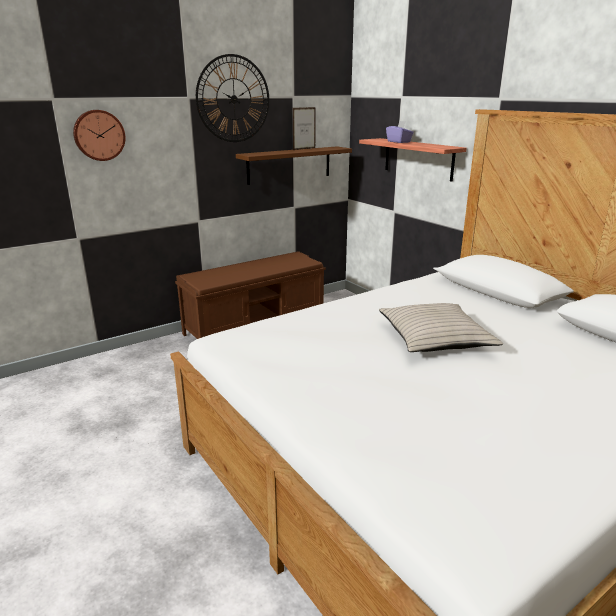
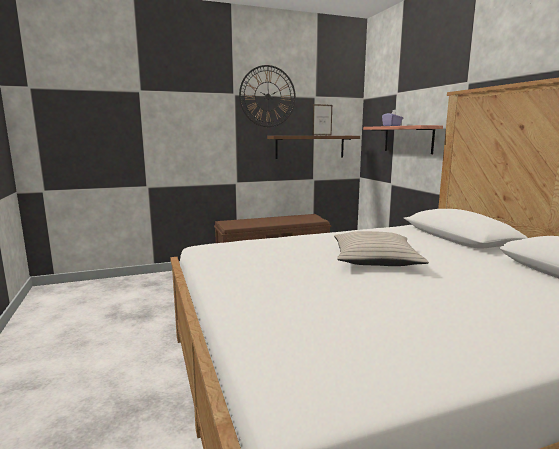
camera: 15 degrees right, 10 degrees down
wall clock [73,110,125,161] -> none

